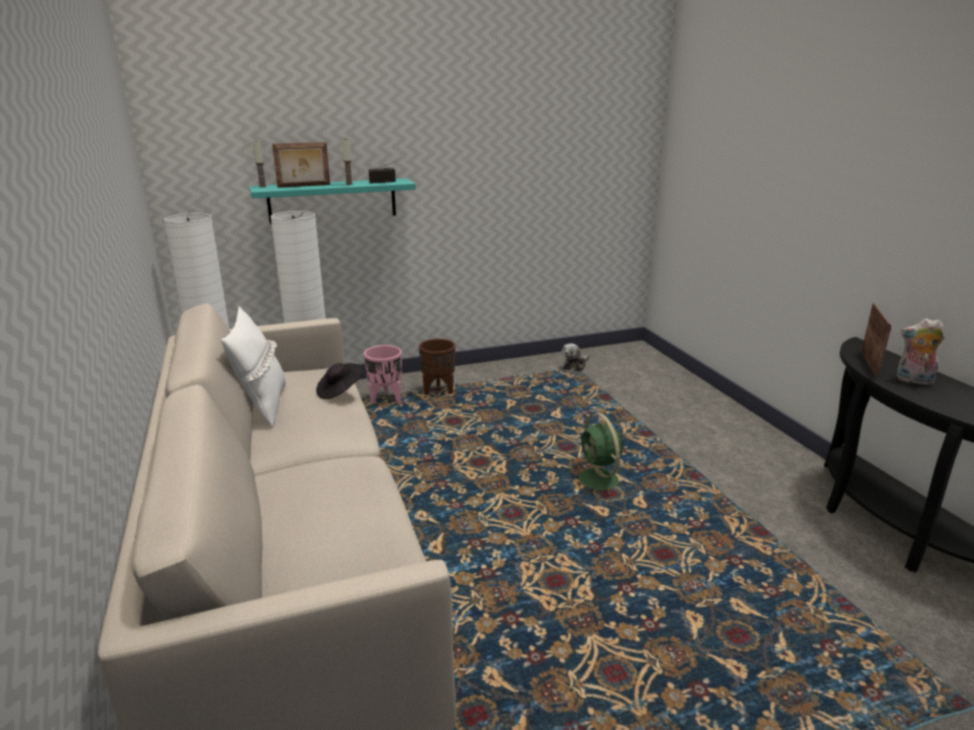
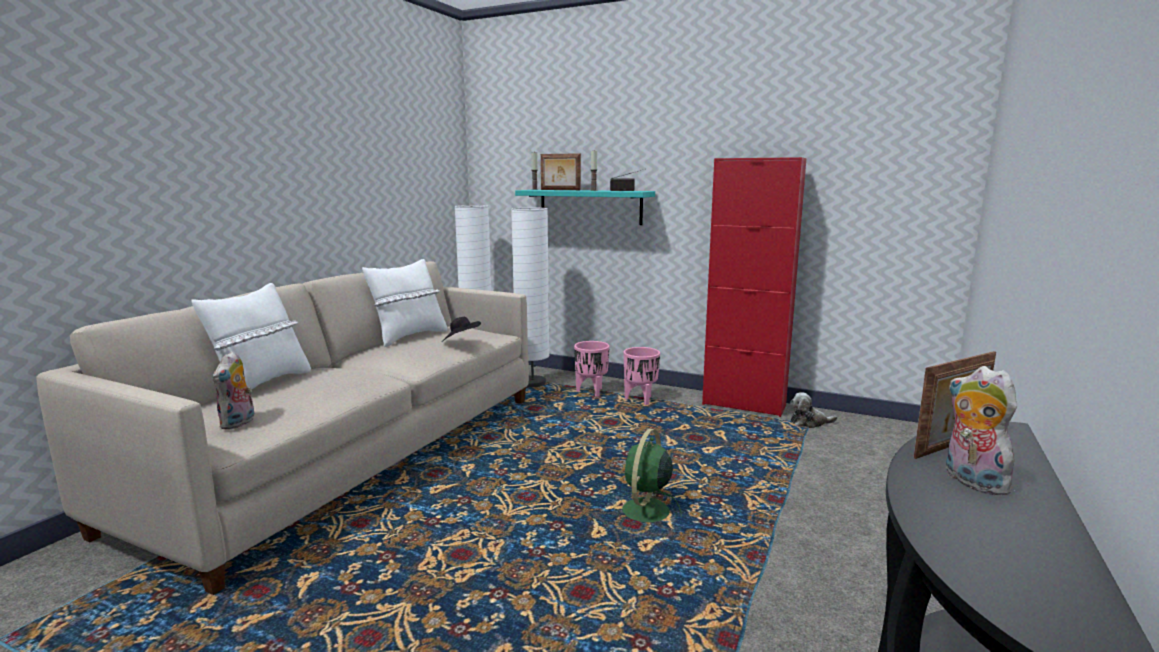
camera: 45 degrees right, 10 degrees down
brown planter [419,339,455,395] -> pink planter [623,347,660,405]
none -> white pillow [192,283,311,390]
none -> plush toy [213,351,254,430]
none -> red cabinet [702,157,807,417]

